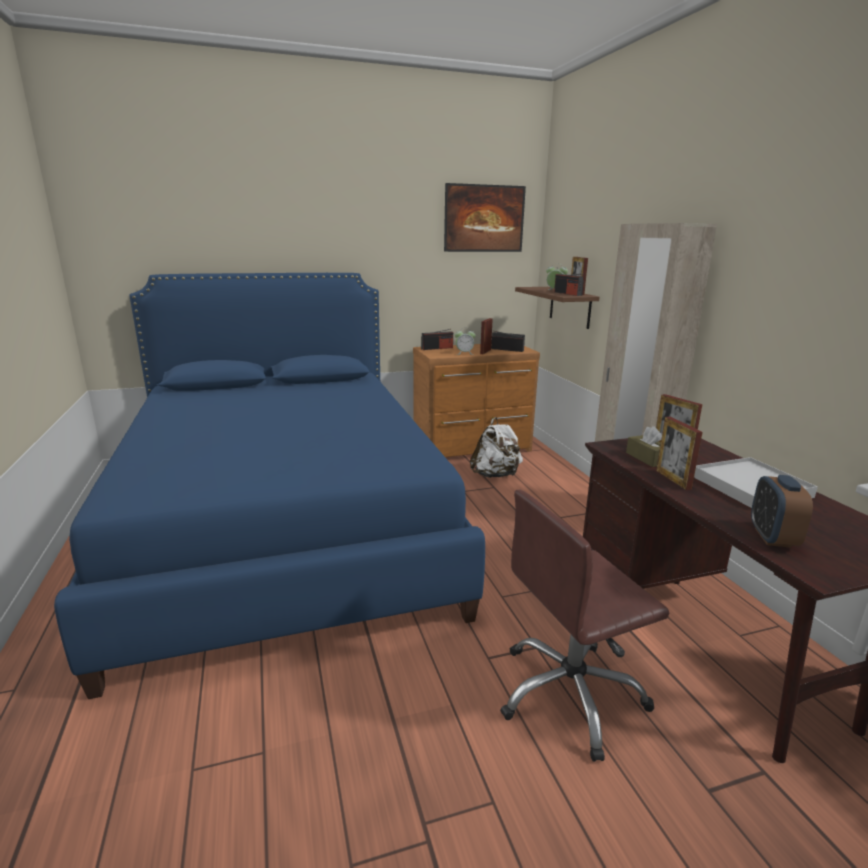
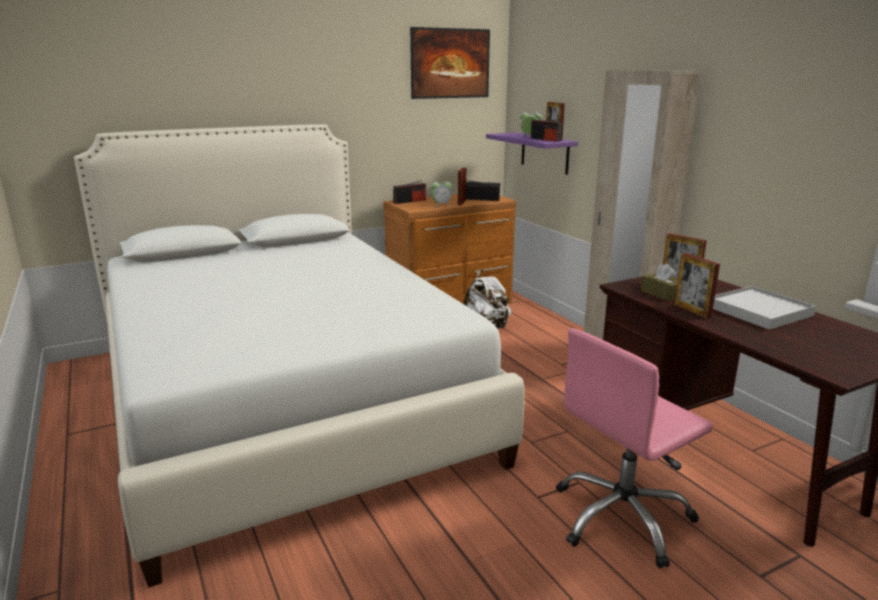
camera: 10 degrees left, 0 degrees up
blue bed [54,273,485,699] -> white bed [74,124,525,588]
brown office chair [500,490,669,762] -> pink office chair [556,328,713,568]
brown shelf [515,287,600,329] -> purple shelf [486,132,578,174]
alarm clock [751,475,813,548] -> none

